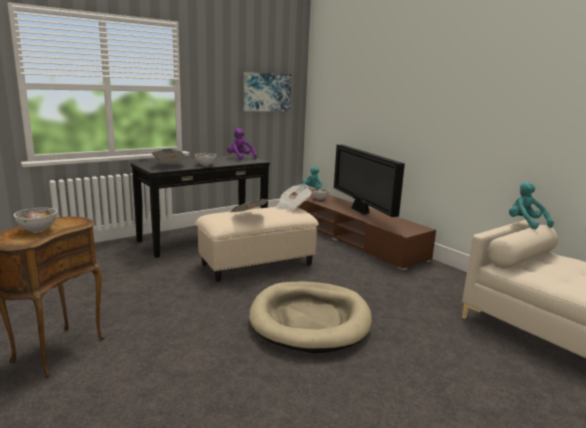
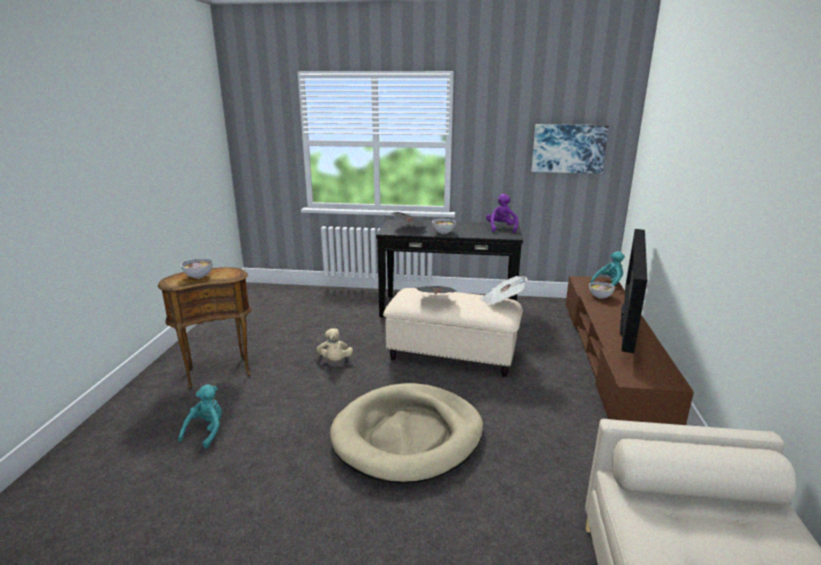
camera: 45 degrees right, 5 degrees up
turquoise plush toy [509,182,554,229] -> turquoise plush toy moved to [178,384,222,449]
none -> beige plush toy [317,328,353,361]

